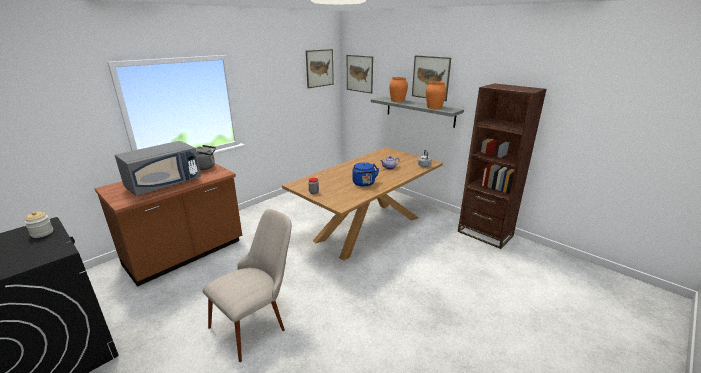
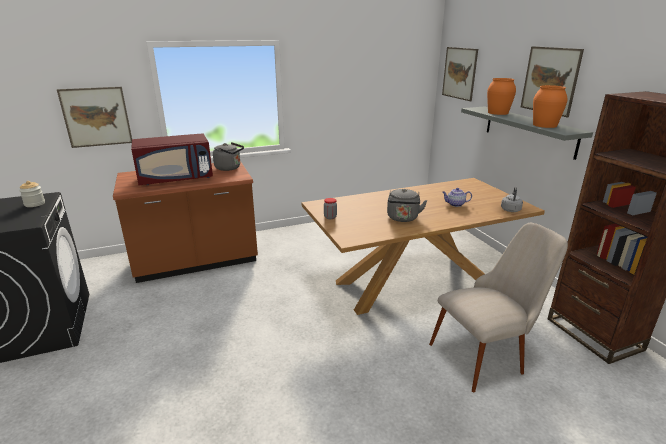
camera: 25 degrees right, 0 degrees up
grey microwave [115,141,201,196] -> red microwave [131,133,213,185]
beige chair [203,209,292,362] -> beige chair moved to [429,223,568,392]
picture [306,49,334,88] -> picture moved to [57,87,132,148]
blue kettle [352,162,380,186] -> grey kettle [387,189,427,222]

